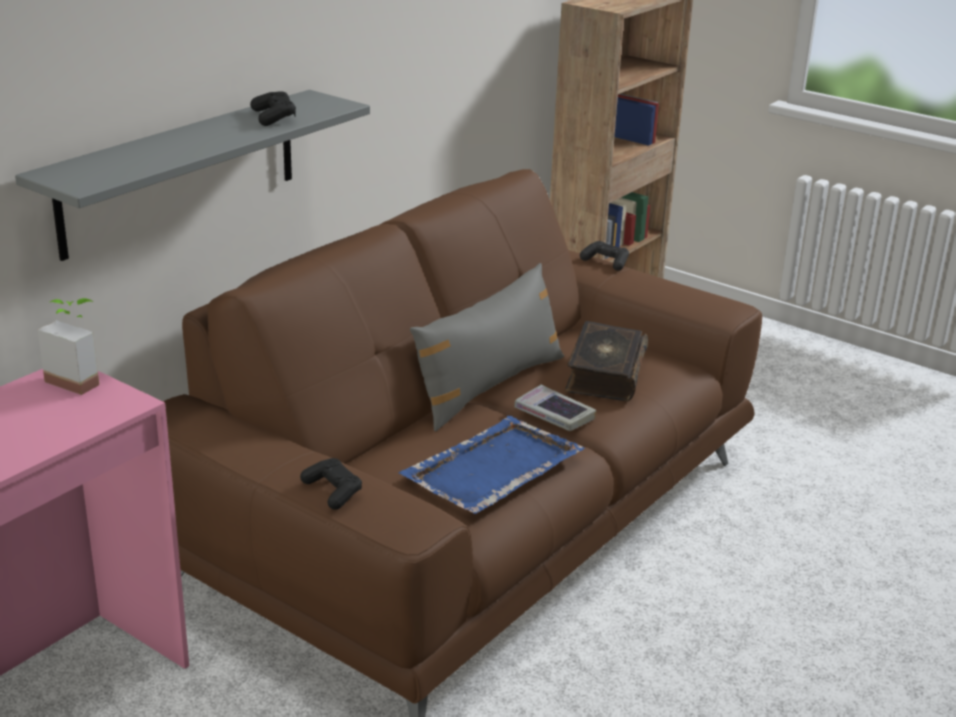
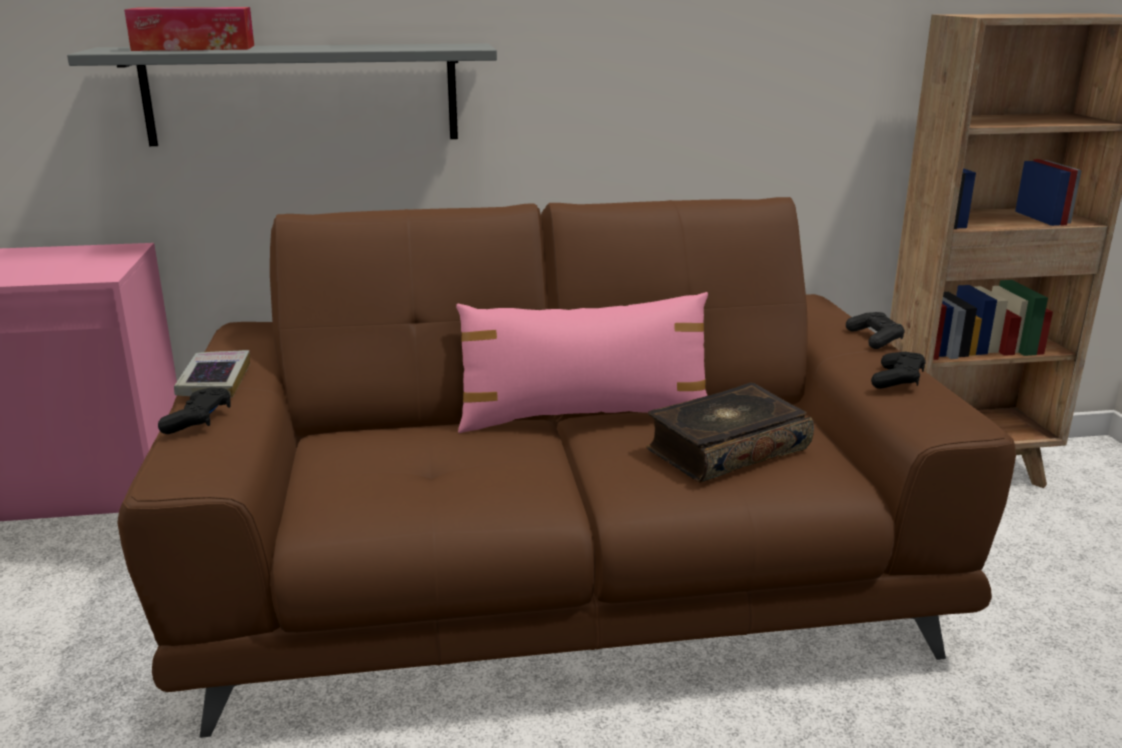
camera: 45 degrees right, 5 degrees down
potted plant [38,298,99,395] -> none
black game controller [250,91,296,126] -> black game controller moved to [871,352,926,389]
blue tray [399,416,585,514] -> none
grey pillow [410,263,564,431] -> pink pillow [456,292,708,433]
book [514,385,596,431] -> book moved to [174,350,250,398]
none -> tissue box [124,7,254,51]

